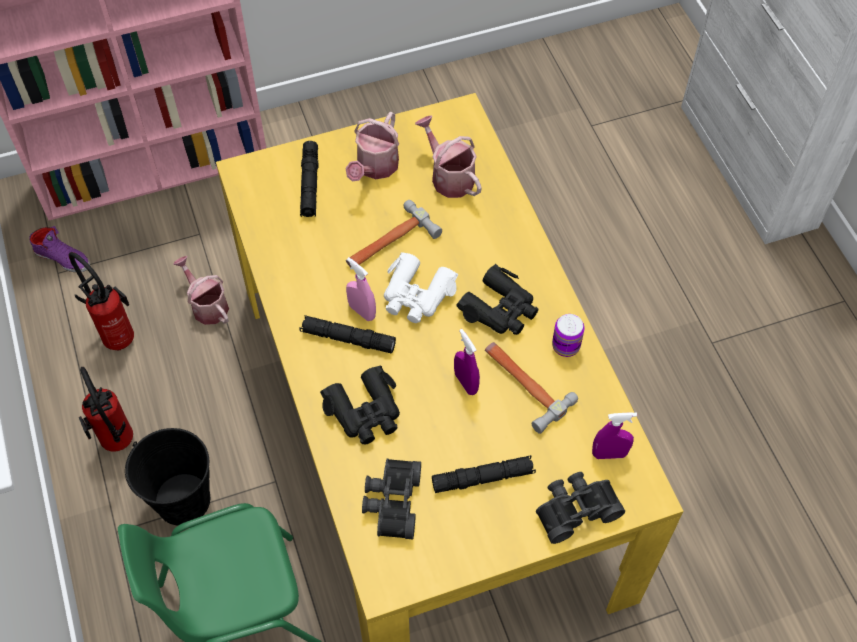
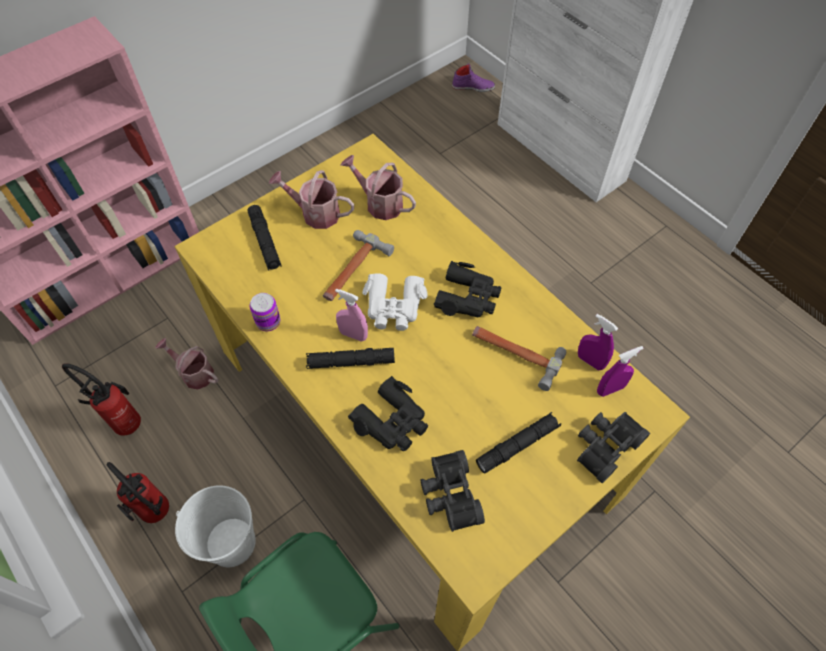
camera: 20 degrees left, 0 degrees up
purple shoe [30,226,90,272] -> purple shoe moved to [452,63,495,92]
black bucket [125,428,210,526] -> white bucket [175,485,256,567]
watering can [346,112,399,181] -> watering can turned 105 degrees clockwise [269,170,354,229]
purple spray bottle [454,329,480,395] -> purple spray bottle moved to [578,314,618,370]
can [552,314,585,357] -> can moved to [250,293,280,331]

